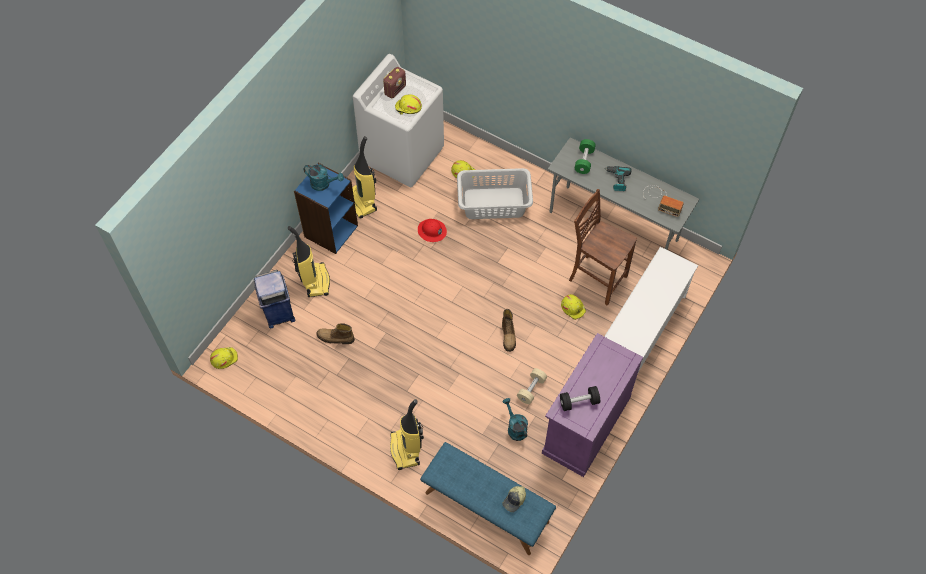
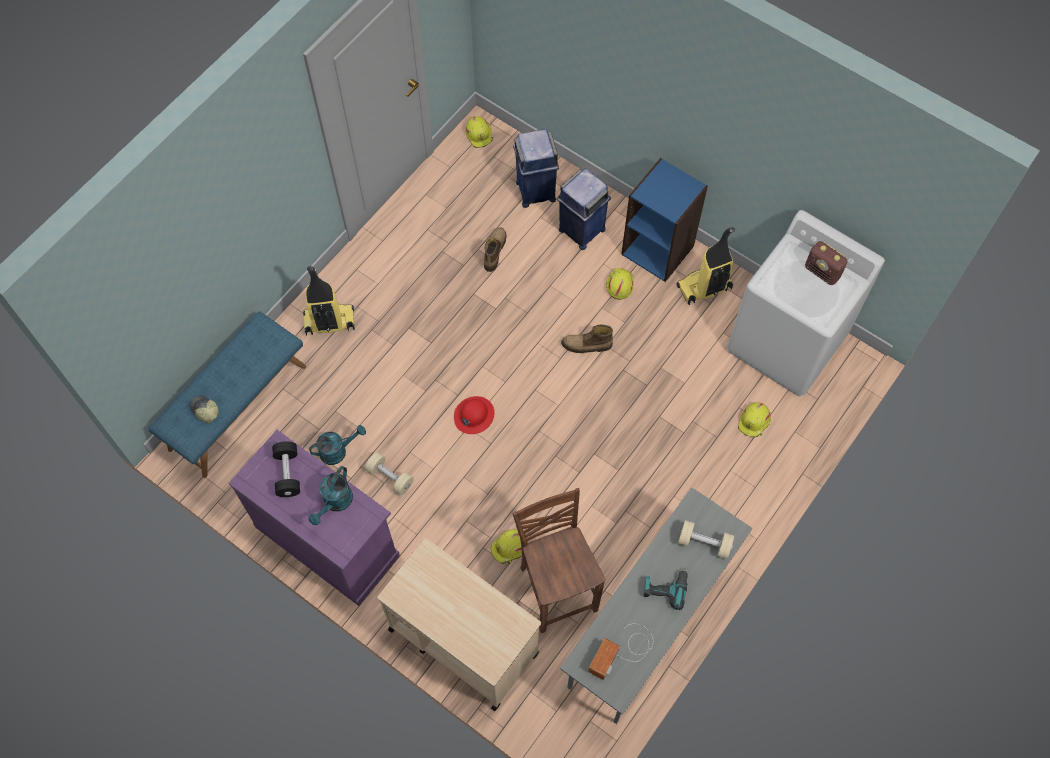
camera: 95 degrees right, 5 degrees up
vacuum cleaner [288,226,330,297] -> blue trash can [557,169,611,250]
turquoise watering can [303,164,344,191] -> turquoise watering can moved to [308,466,353,525]
yellow hard hat [395,94,422,115] -> yellow hard hat moved to [606,268,633,300]
red hard hat [418,219,447,242] -> red hard hat moved to [454,396,495,434]
grey laundry basket [457,168,533,219] -> none
boot [502,309,516,352] -> boot moved to [561,325,613,353]
brown chair [569,189,637,306] -> brown chair turned 60 degrees counterclockwise [512,488,606,633]
green dumbbell [575,139,596,174] -> beige dumbbell [678,520,734,559]
white shoe rack [604,247,698,372] -> beige cart [377,538,541,711]

